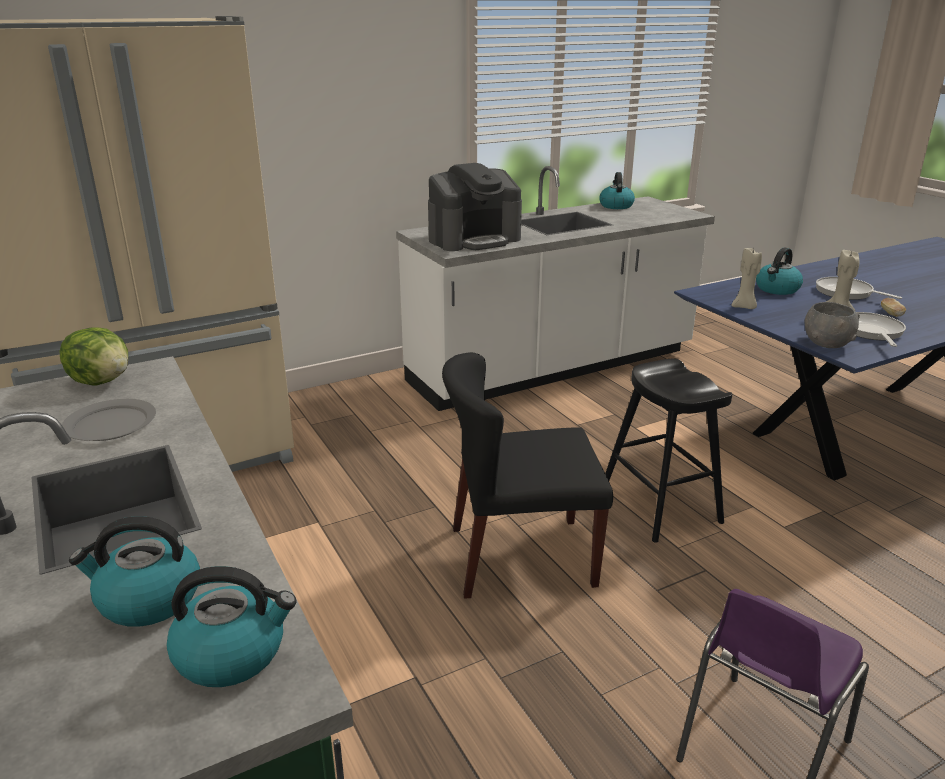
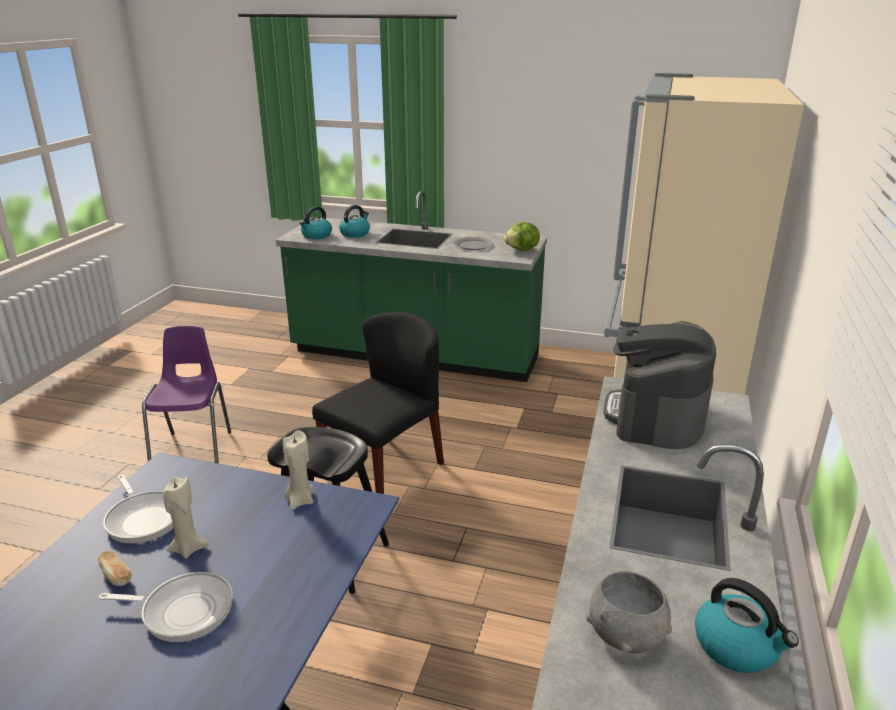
camera: 135 degrees right, 0 degrees up
kettle [756,247,803,295] -> none
grey bowl [804,302,860,348] -> grey bowl moved to [586,571,672,653]

